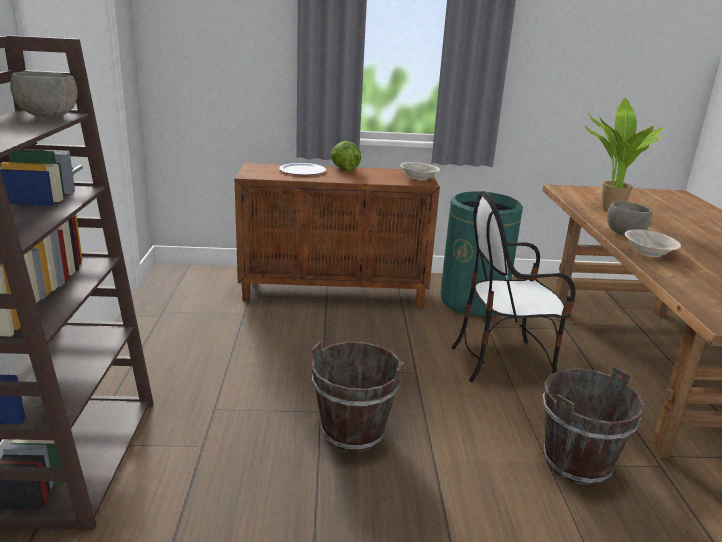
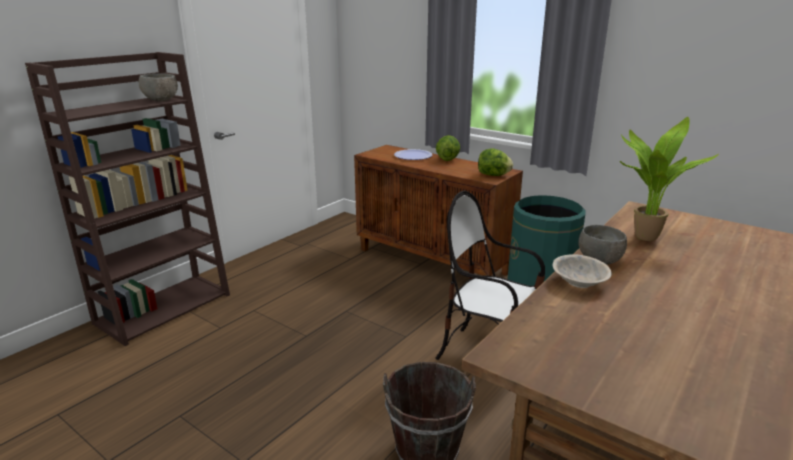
camera: 40 degrees right, 0 degrees up
brown bucket [311,341,404,452] -> none
beige bowl [400,162,440,180] -> lettuce [478,149,513,176]

